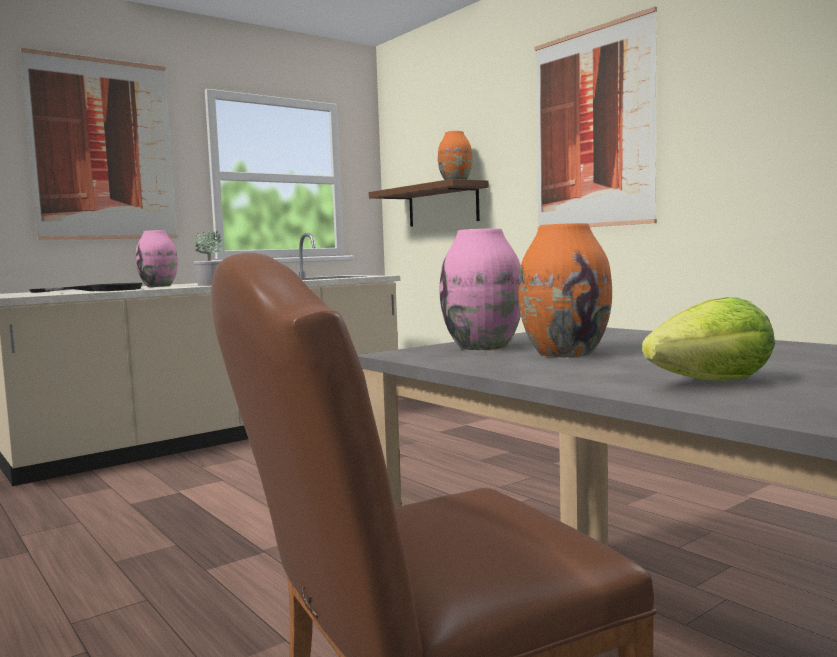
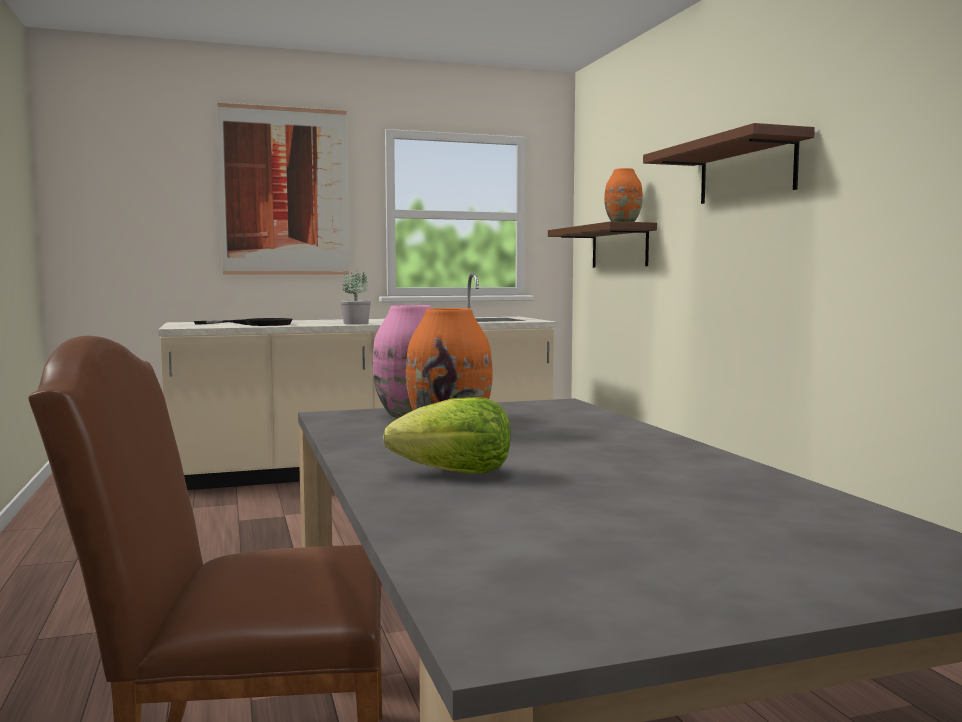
camera: 20 degrees right, 0 degrees up
pink vase [136,230,178,287] -> none
picture [535,7,657,230] -> brown shelf [643,123,815,204]

